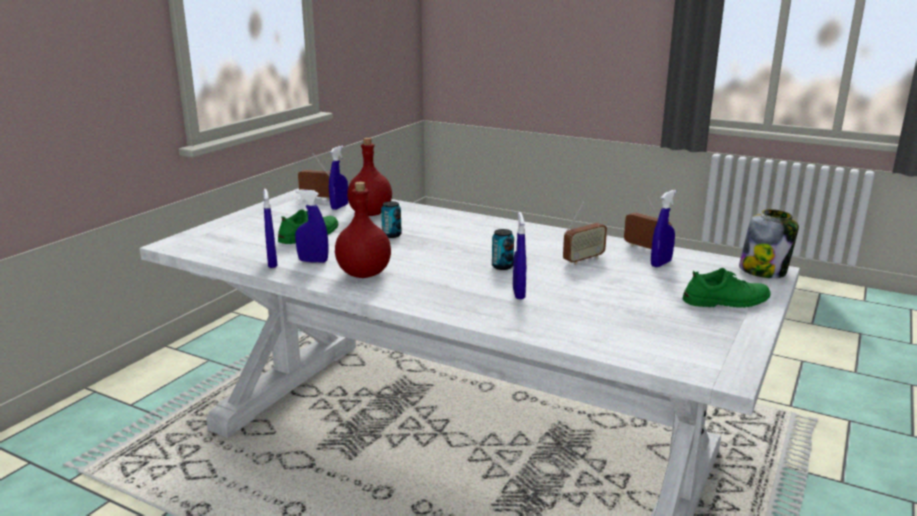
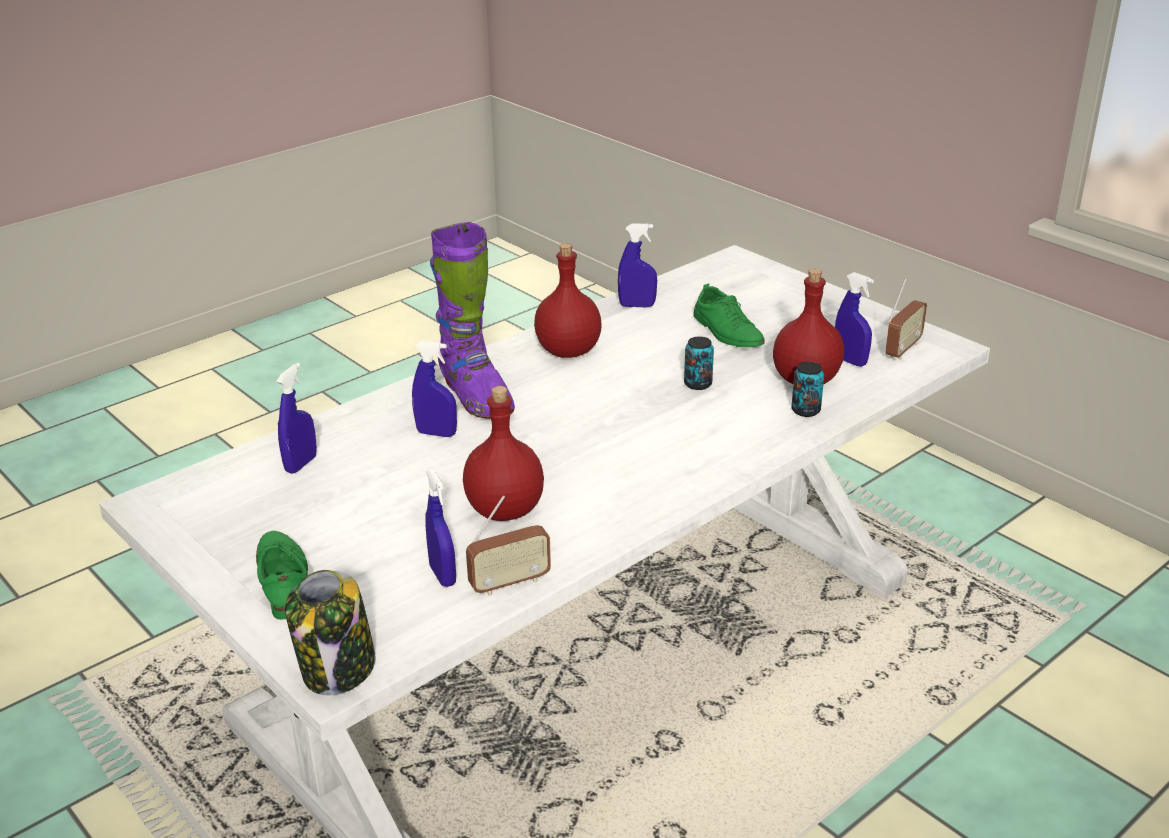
camera: 110 degrees right, 10 degrees up
blue spray bottle [295,189,329,263] -> blue spray bottle moved to [276,363,317,474]
can [492,229,514,270] -> can moved to [791,362,824,417]
radio [563,201,607,265] -> red bottle [463,386,544,521]
green shoe [682,268,770,308] -> green shoe turned 150 degrees clockwise [256,531,308,620]
none -> purple boot [430,222,515,419]

